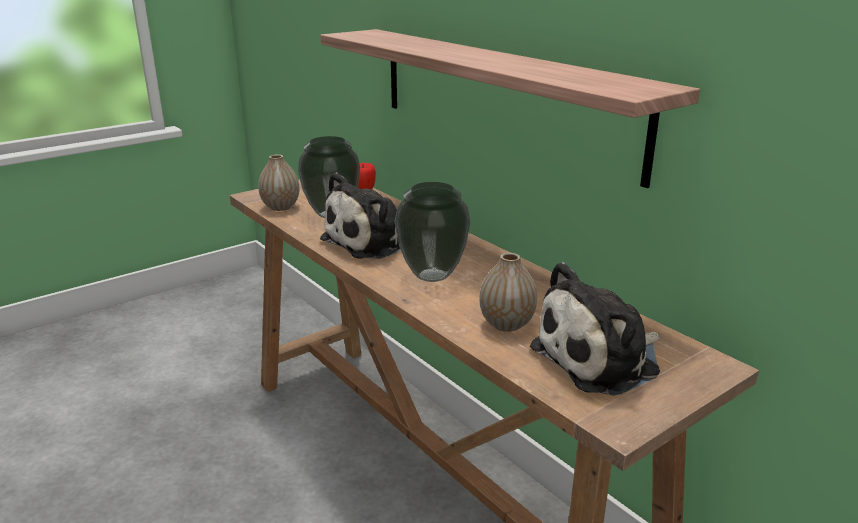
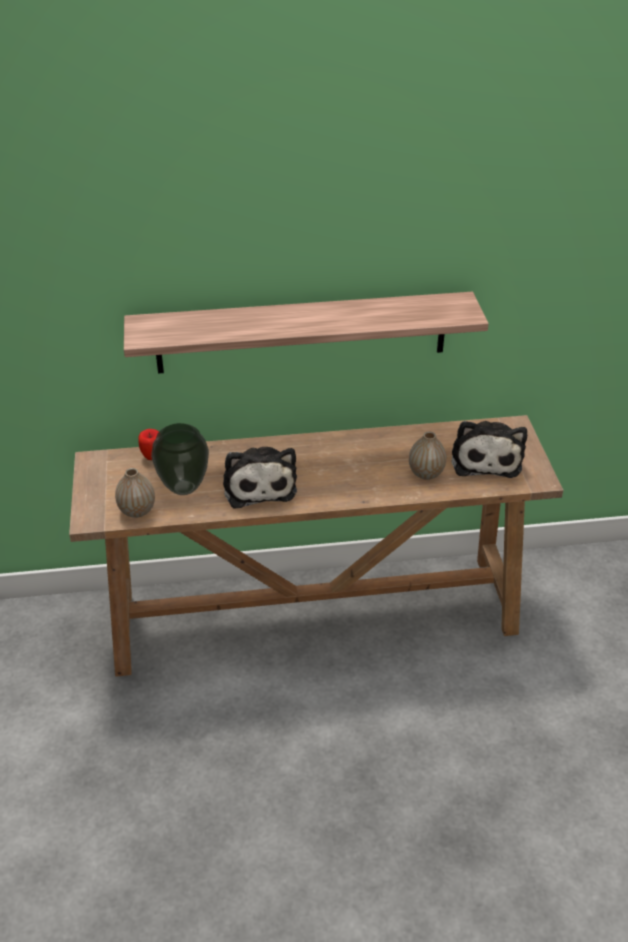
camera: 60 degrees left, 15 degrees up
vase [394,182,471,282] -> none

